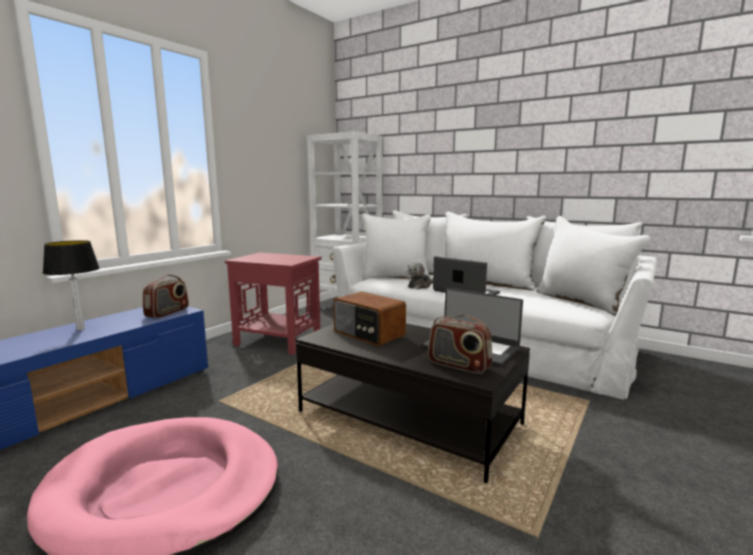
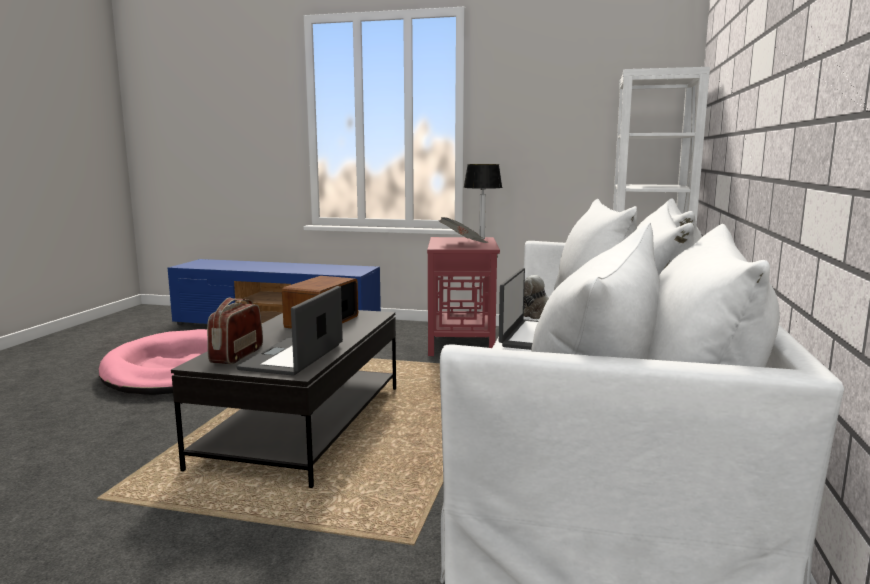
camera: 70 degrees right, 0 degrees up
table lamp [43,240,100,330] -> table lamp moved to [463,164,502,239]
radio [143,275,189,318] -> none
none -> newspaper [439,217,489,243]

